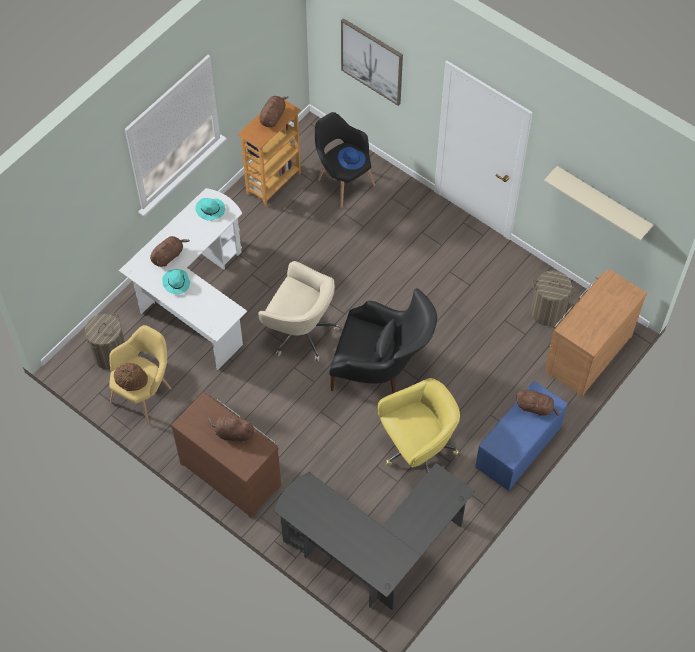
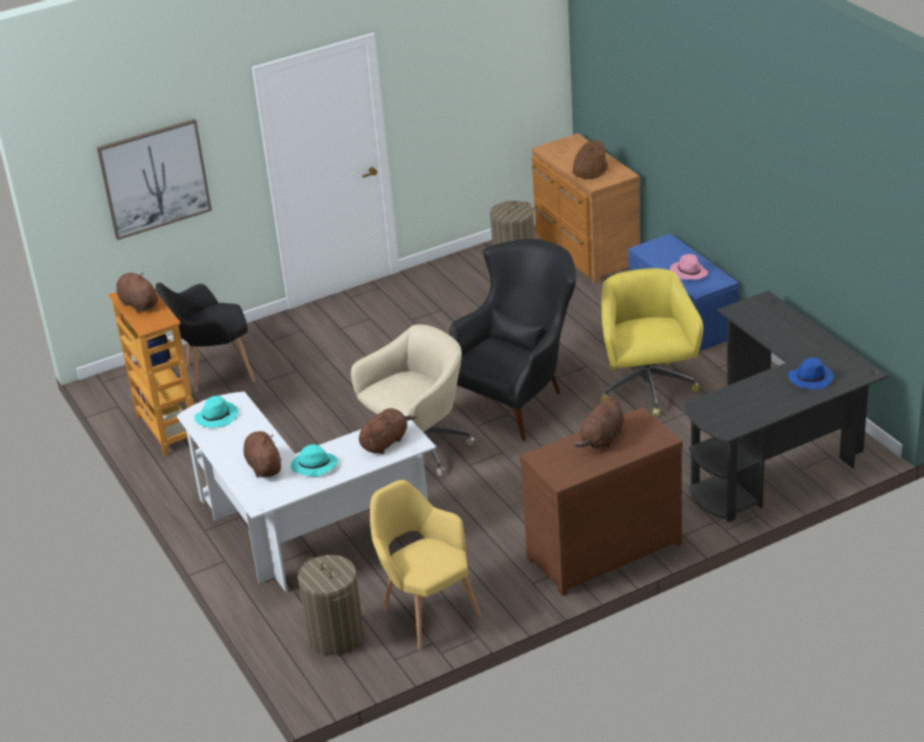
camera: 65 degrees left, 25 degrees down
brown hat [114,363,148,391] -> brown hat moved to [573,140,608,179]
blue hat [338,147,365,170] -> blue hat moved to [788,358,834,390]
brown plush toy [516,390,560,416] -> brown plush toy moved to [359,408,417,454]
beige shelf [544,166,653,240] -> none
none -> pink hat [670,254,708,280]

